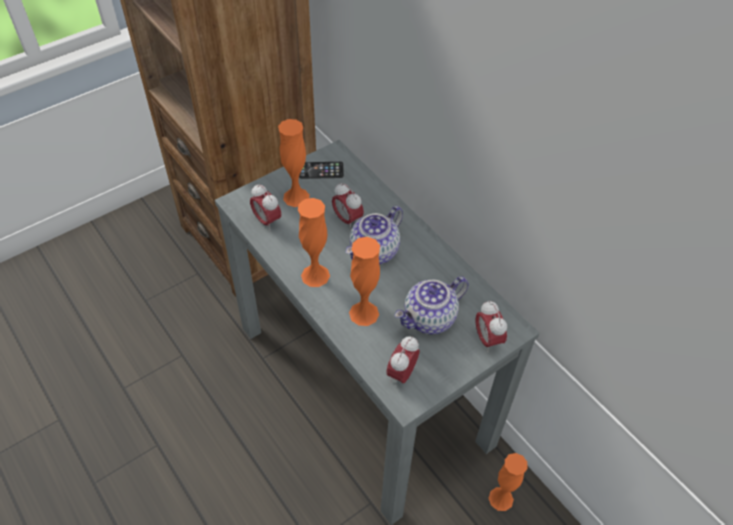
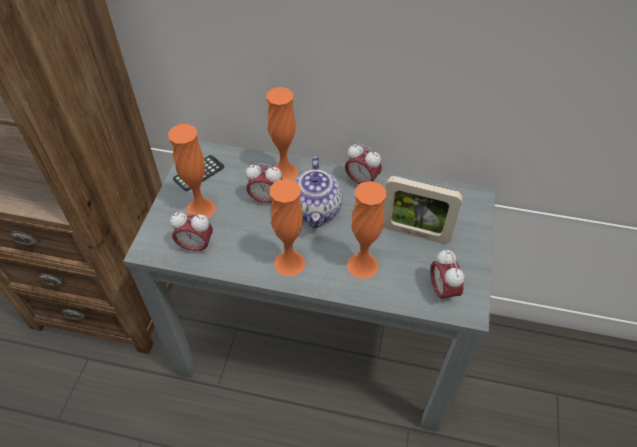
camera: 40 degrees left, 0 degrees up
teapot [394,276,469,334] -> picture frame [383,176,463,244]
alarm clock [475,301,507,352] -> alarm clock moved to [345,144,382,184]
orange vase [488,453,528,511] -> orange vase moved to [266,87,299,180]

